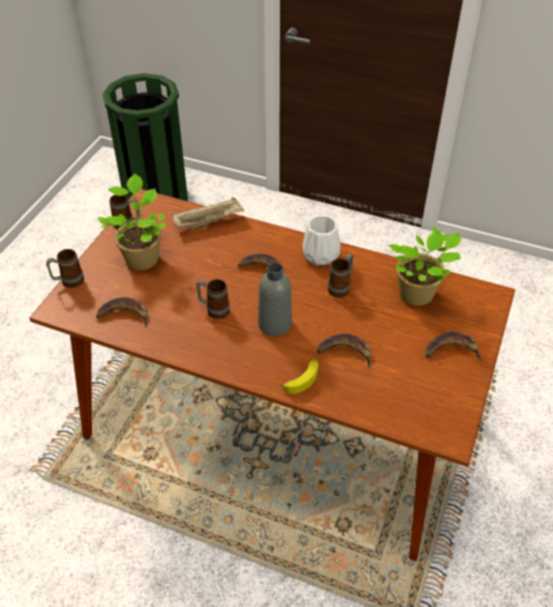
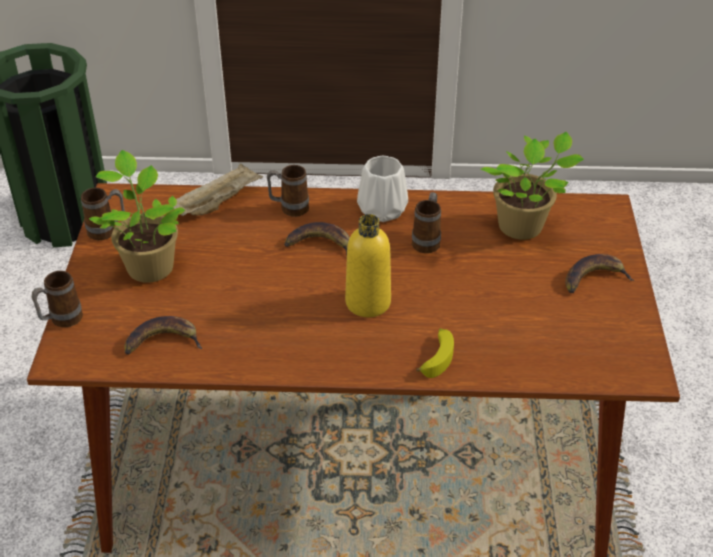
camera: 20 degrees left, 5 degrees down
mug [196,279,230,319] -> mug moved to [267,165,309,217]
grey bottle [258,263,292,336] -> yellow bottle [345,214,391,317]
banana [317,334,371,369] -> none

